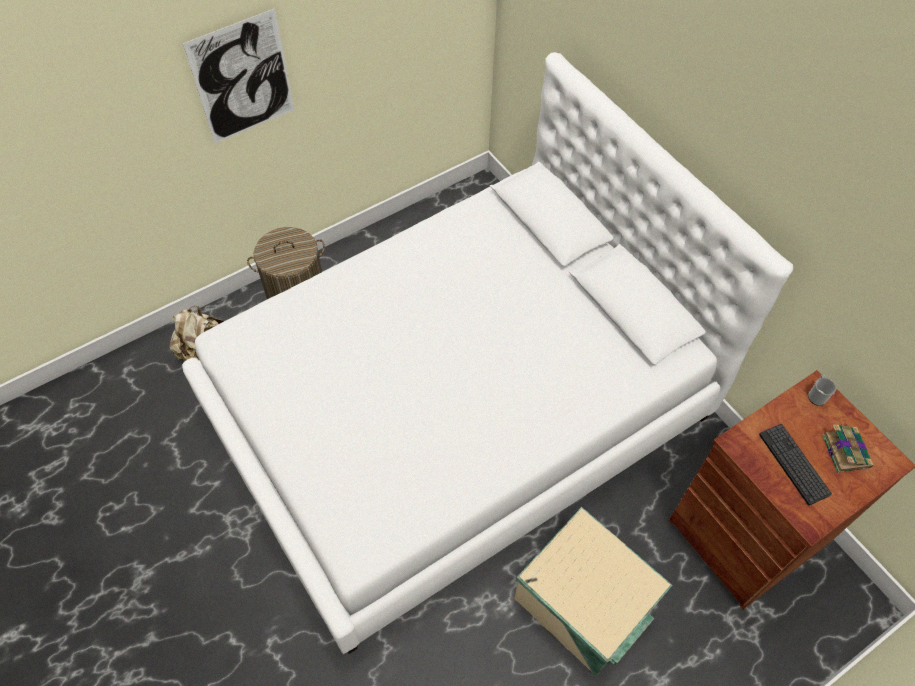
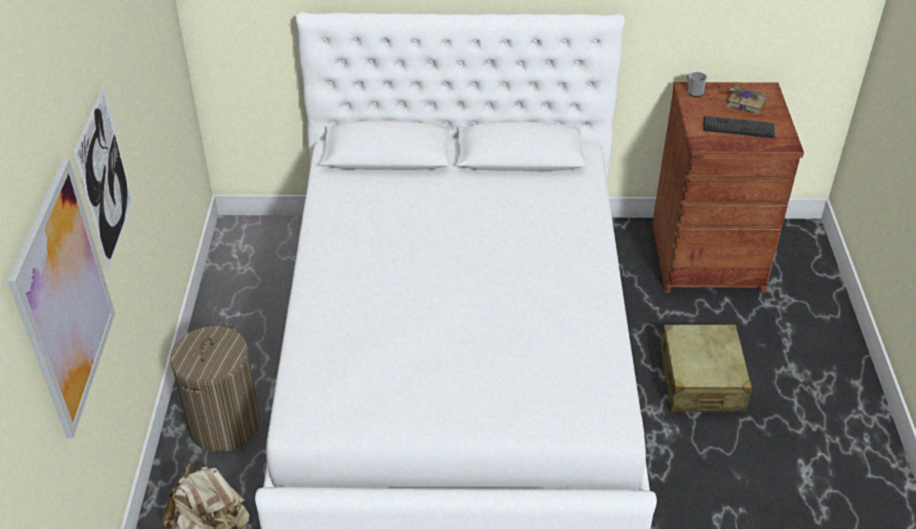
camera: 55 degrees left, 15 degrees down
beige storage box [514,507,672,676] -> beige suitcase [660,324,752,412]
none -> picture [7,159,115,438]

